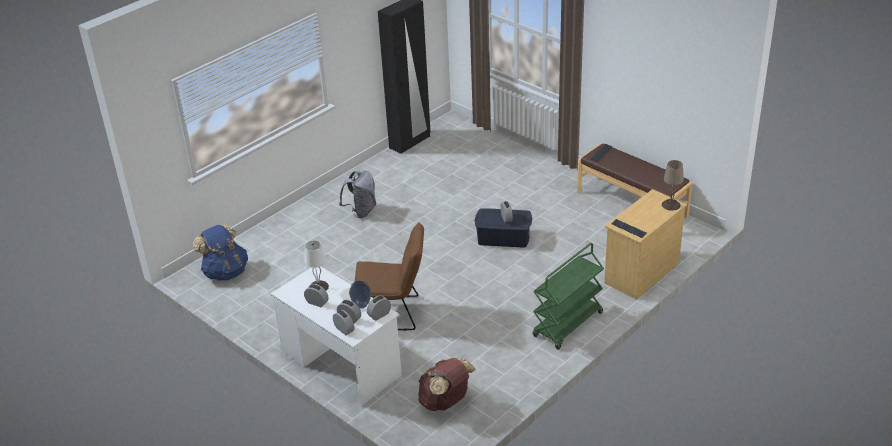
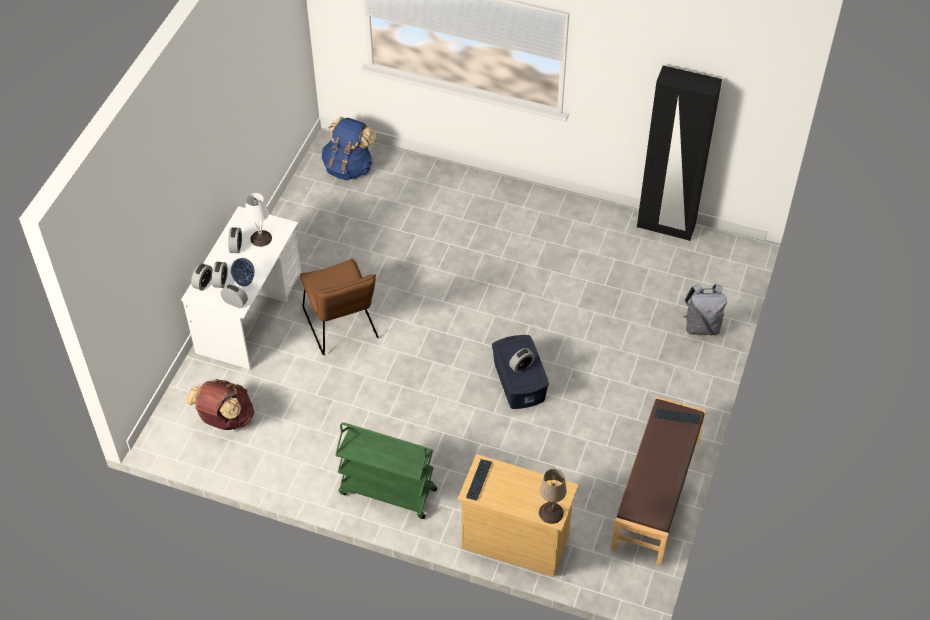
camera: 65 degrees right, 15 degrees up
grey backpack [339,170,376,218] -> grey backpack moved to [683,284,727,335]

